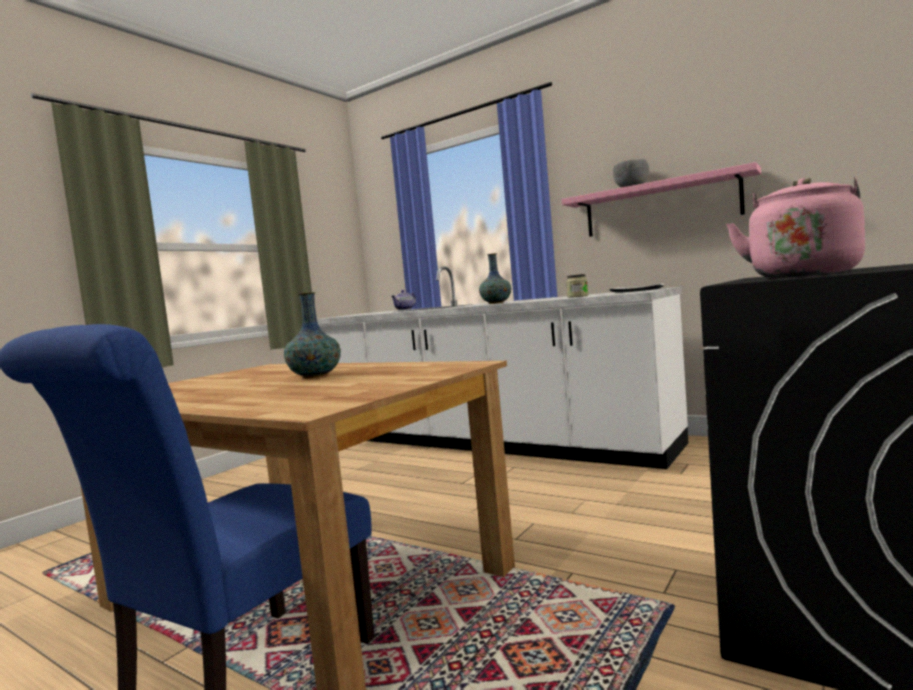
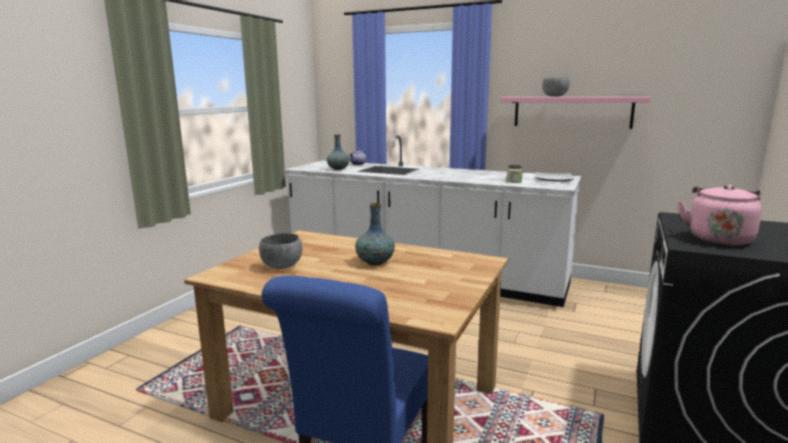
camera: 10 degrees left, 10 degrees up
vase [479,253,511,304] -> vase moved to [327,135,350,170]
none -> grey bowl [259,233,302,269]

